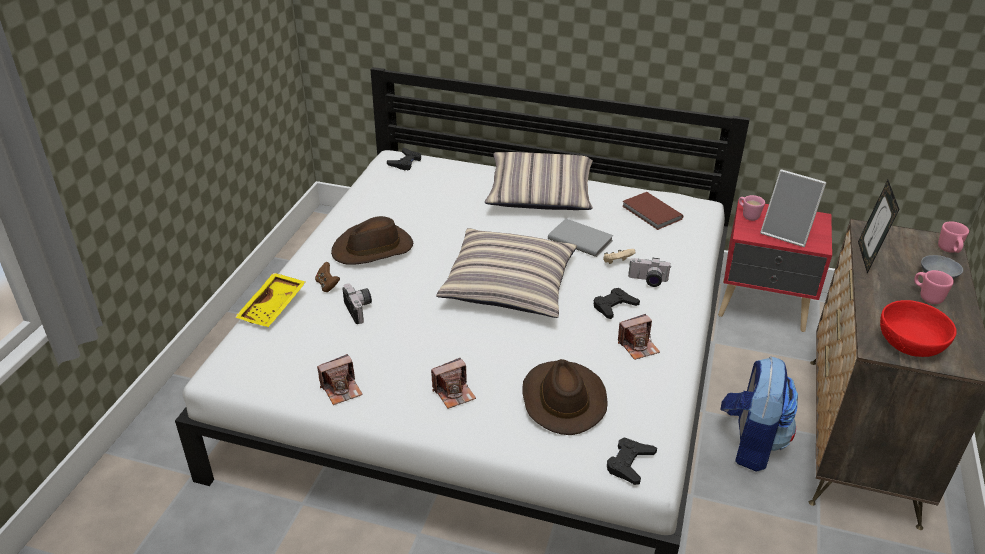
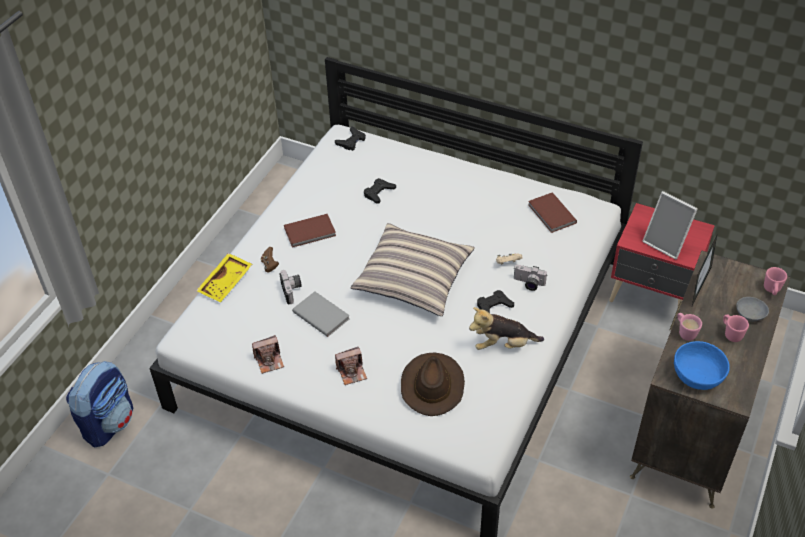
camera: 10 degrees right, 10 degrees up
brown hat [331,216,413,265] -> brown book [284,214,336,248]
pillow [485,152,593,210] -> none
grey book [548,219,614,257] -> grey book moved to [292,291,349,337]
black game controller [607,438,657,485] -> black game controller moved to [364,178,396,204]
camera [618,314,660,360] -> plush toy [469,307,544,350]
backpack [720,356,798,472] -> backpack moved to [66,361,134,447]
pink mug [739,195,765,221] -> pink mug moved to [677,313,702,341]
red bowl [880,300,957,357] -> blue bowl [674,341,730,390]

